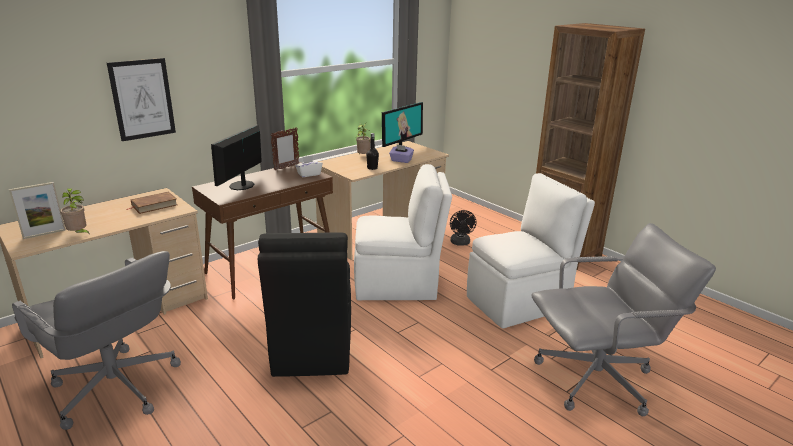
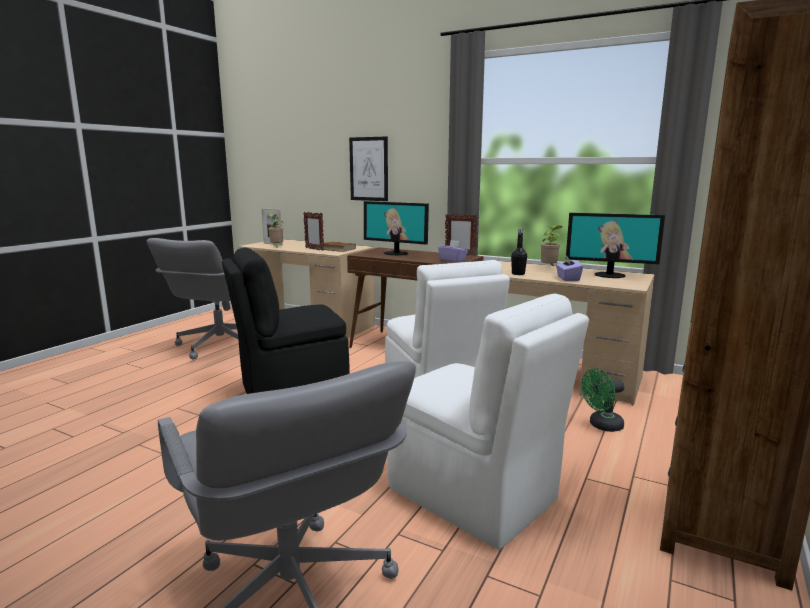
camera: 70 degrees right, 10 degrees down
monitor [211,125,262,190] -> monitor turned 150 degrees counterclockwise [364,201,429,255]
white tissue box [295,155,322,177] -> purple tissue box [438,240,468,262]
black fan [450,210,476,246] -> green fan [581,368,624,432]
none -> picture frame [303,212,324,251]

